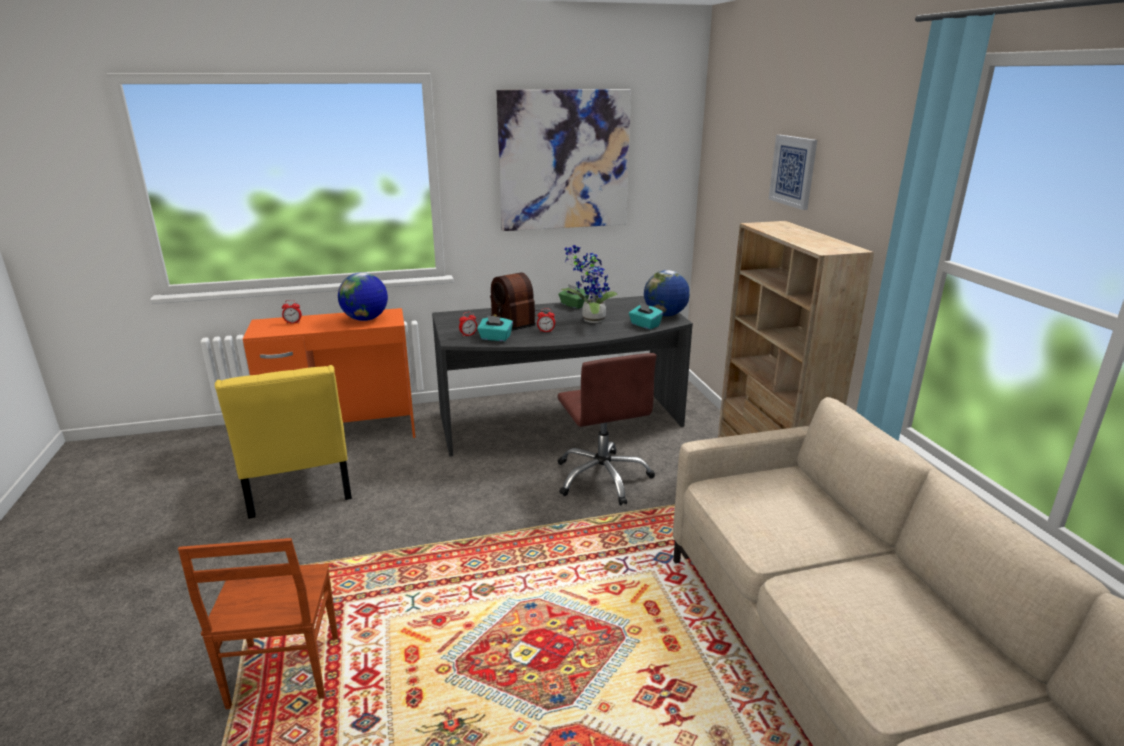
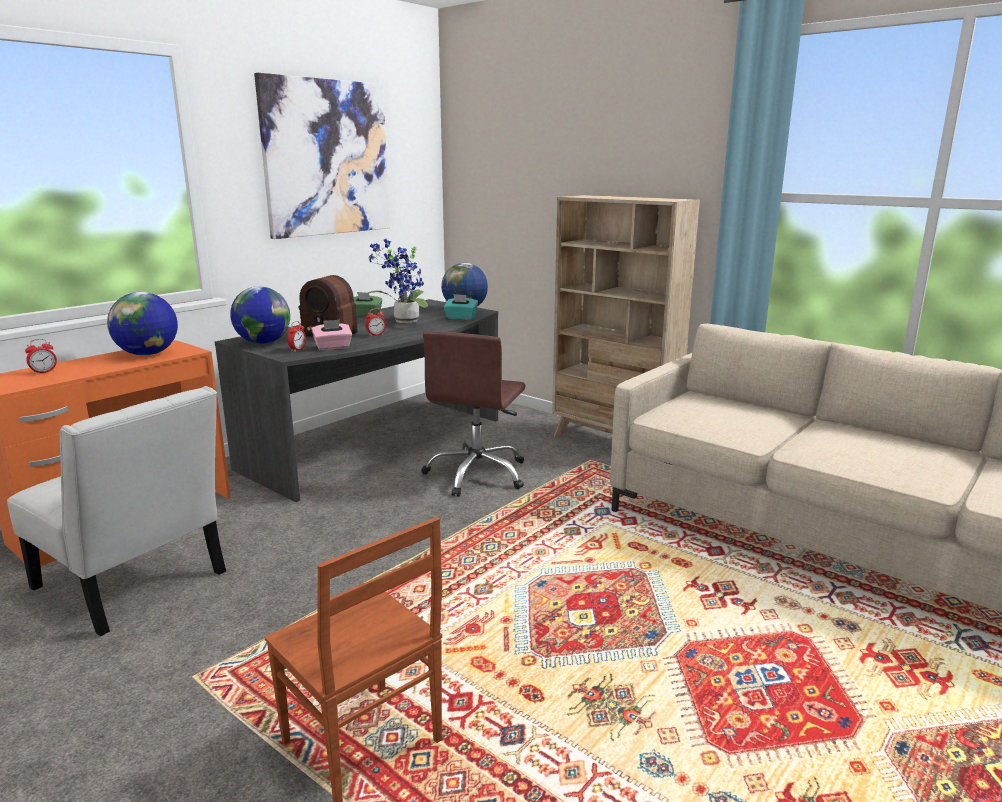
camera: 35 degrees left, 5 degrees down
yellow chair [215,365,352,519] -> white chair [7,386,226,636]
turquoise tissue box [477,315,513,341] -> pink tissue box [311,320,352,350]
brown office chair [557,353,657,505] -> brown office chair turned 75 degrees clockwise [421,331,526,497]
picture [769,135,817,210] -> none
none -> globe [230,286,290,344]

